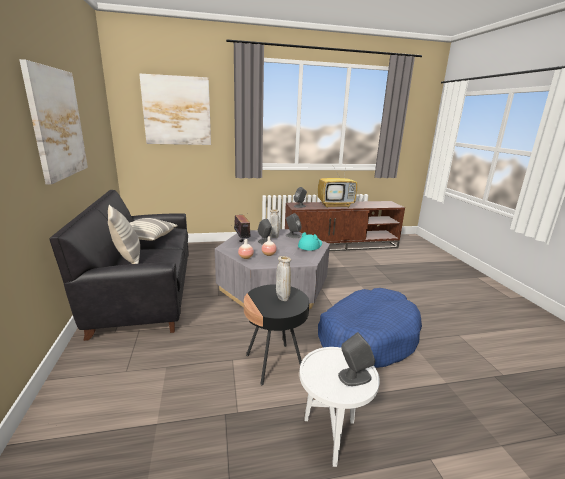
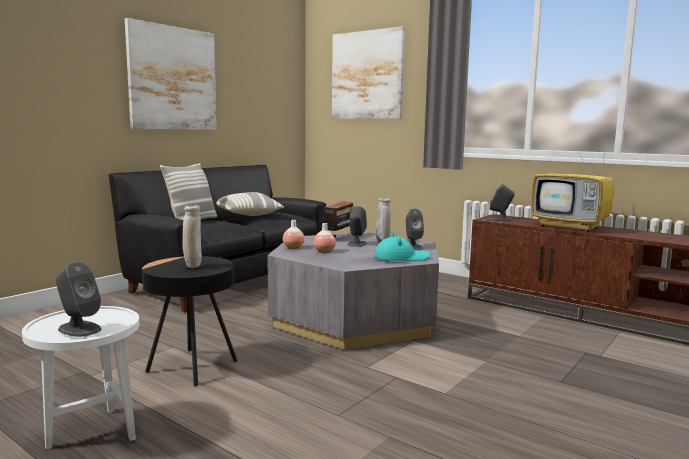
camera: 50 degrees right, 10 degrees down
blue dog bed [318,288,422,368] -> none

